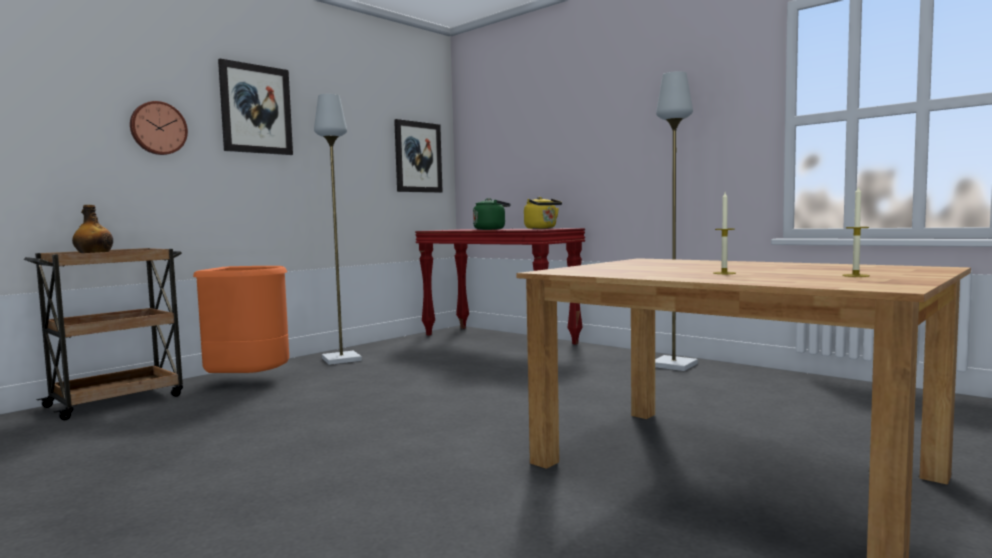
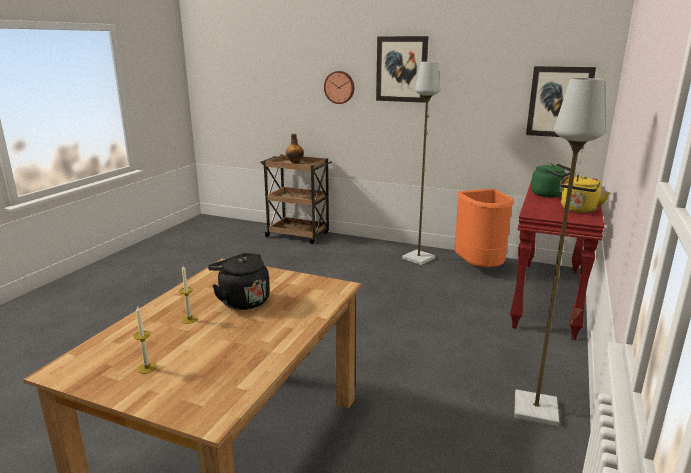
camera: 70 degrees right, 15 degrees up
orange trash can [193,266,289,373] -> orange trash can moved to [454,189,514,267]
none -> black kettle [208,253,270,310]

